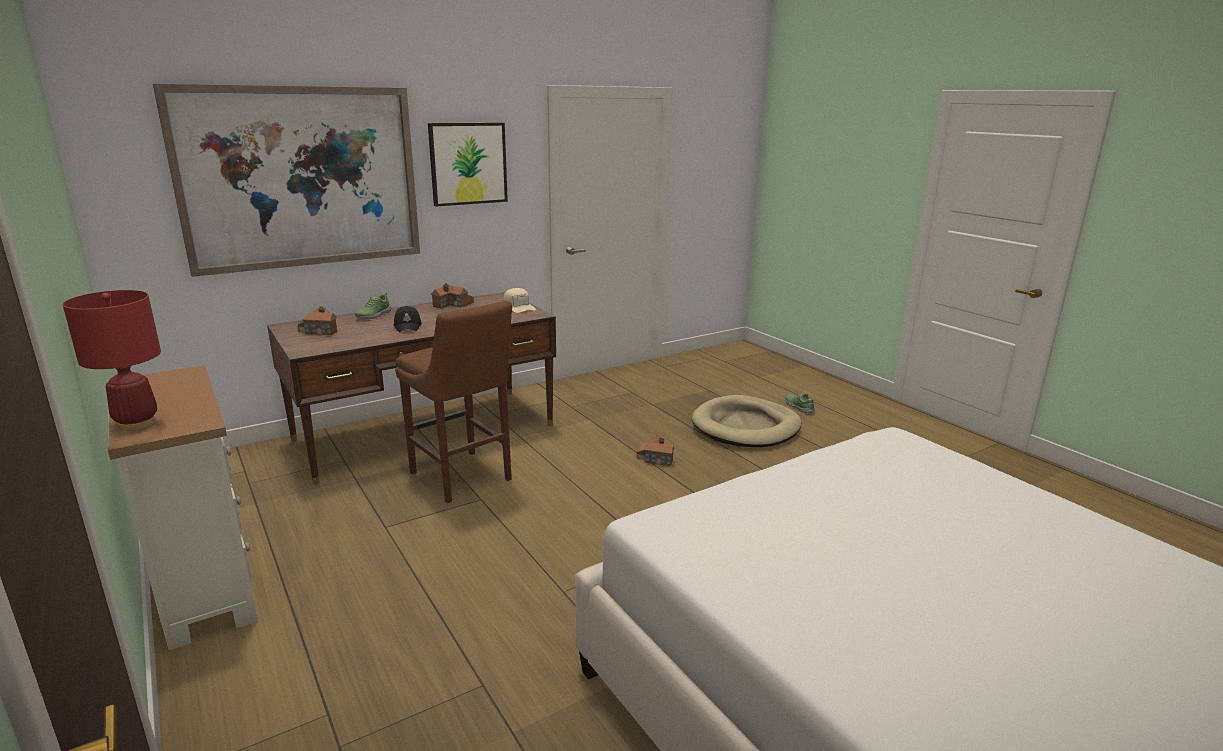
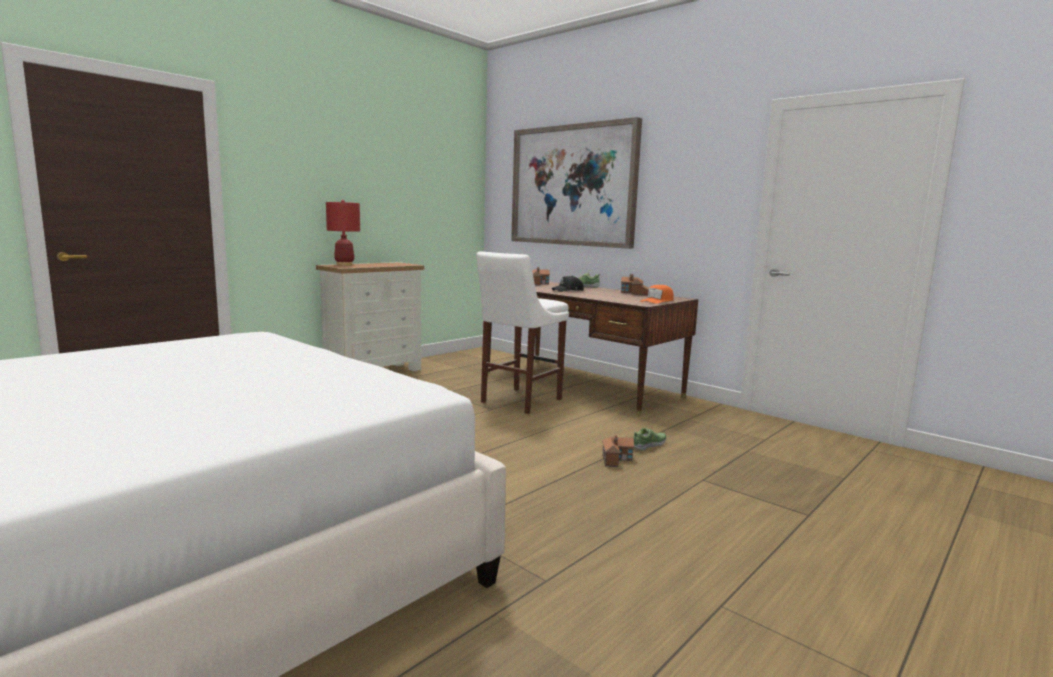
camera: 75 degrees right, 10 degrees down
brown stool [395,301,512,503] -> white stool [476,251,569,414]
picture [428,123,508,206] -> none
beige cap [504,288,536,313] -> orange cap [640,285,674,304]
beige dog bed [692,395,801,447] -> none
shoe [785,393,815,413] -> shoe moved to [633,428,666,451]

